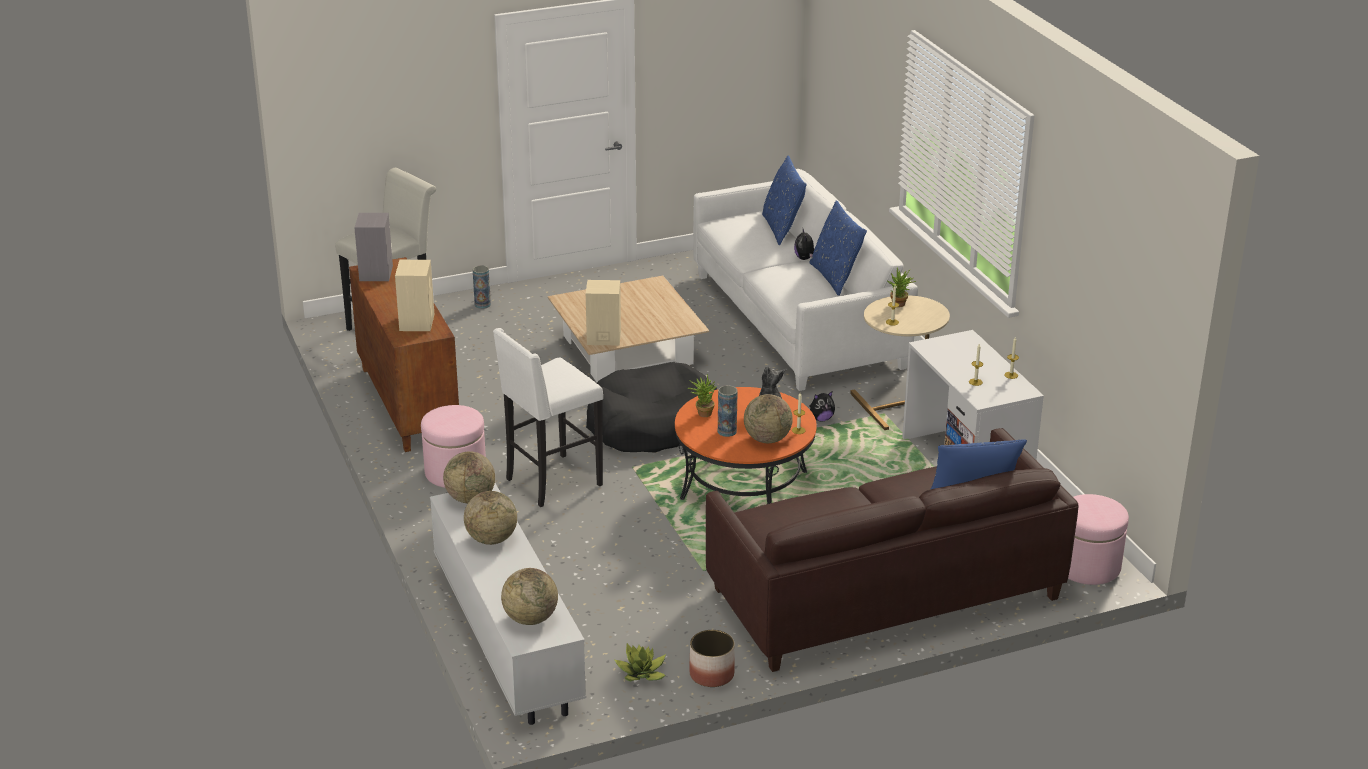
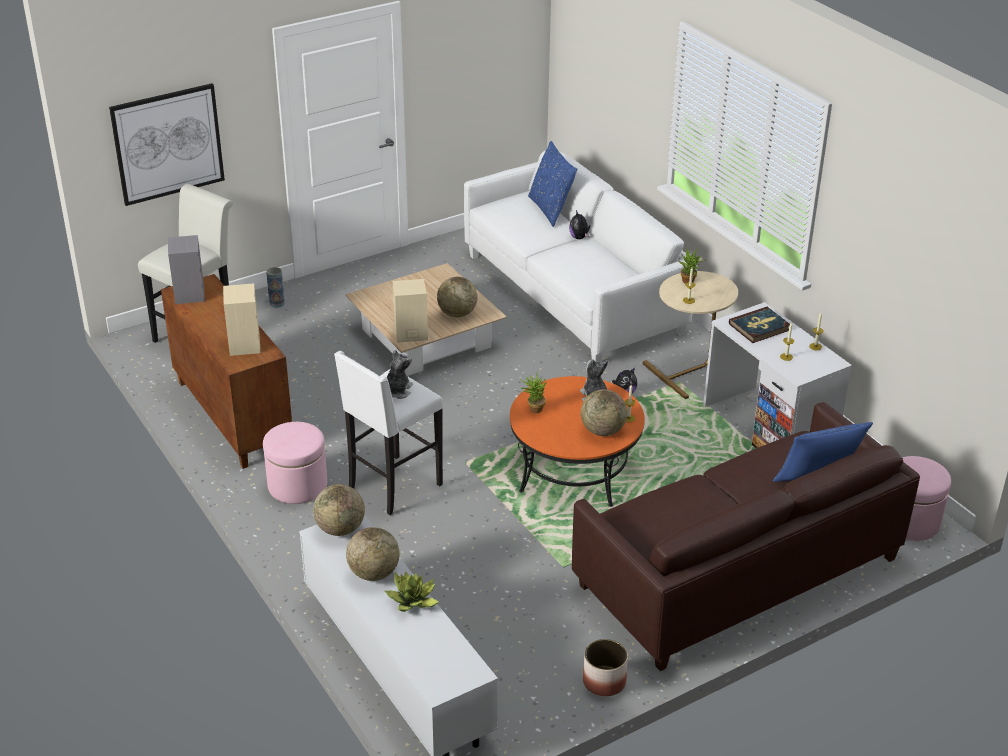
camera: 10 degrees left, 5 degrees up
globe [501,568,558,625] -> globe moved to [437,277,478,317]
black dog bed [586,362,717,453] -> none
potted plant [614,643,666,681] -> potted plant moved to [385,571,439,612]
vase [718,385,738,437] -> none
blue pillow [810,200,867,296] -> none
none -> picture [109,83,225,206]
none -> plush toy [386,350,413,399]
none -> book [729,307,790,343]

